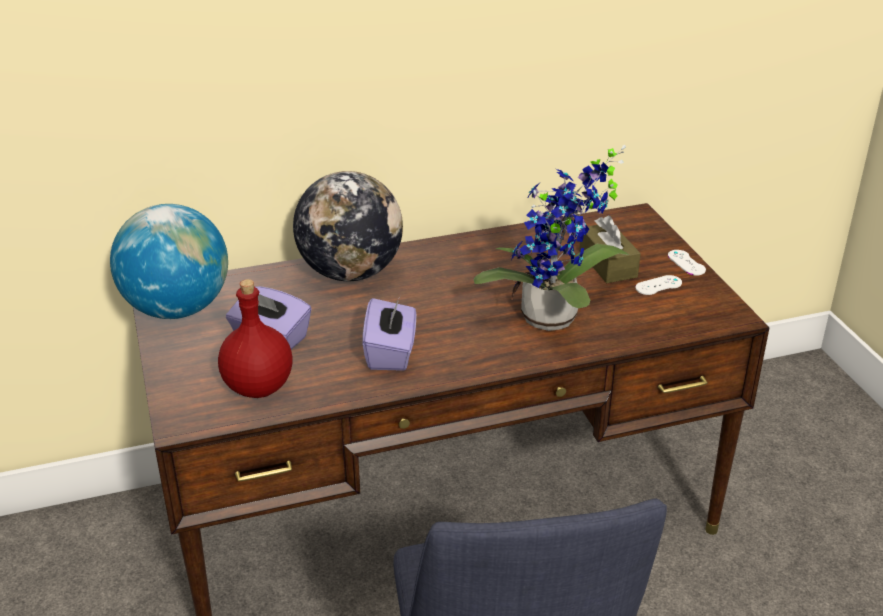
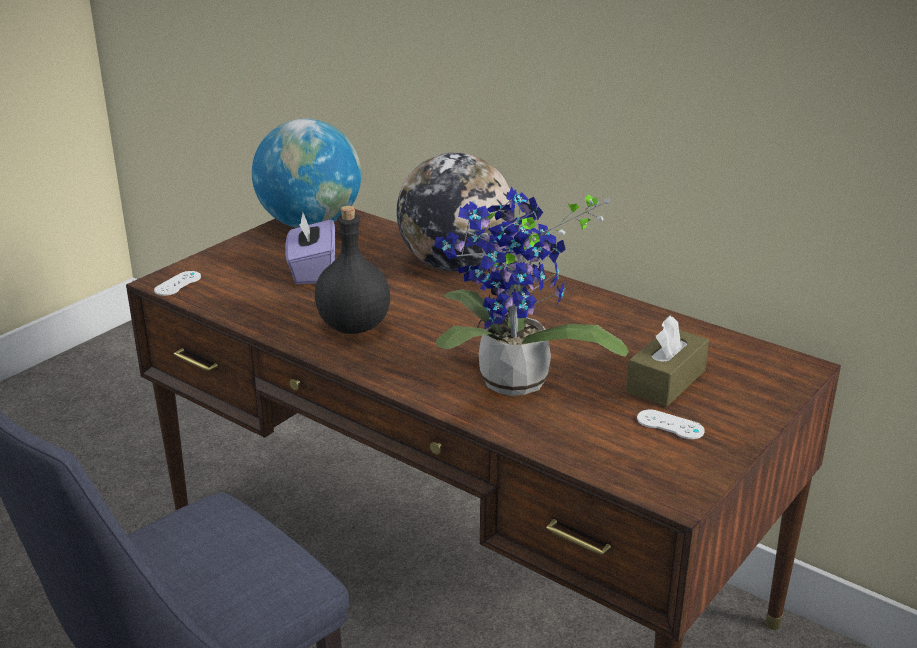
camera: 55 degrees right, 5 degrees down
red bottle [218,279,293,398] -> none
purple tissue box [362,298,416,371] -> black bottle [315,205,390,334]
white game controller [668,250,706,275] -> white game controller moved to [154,271,201,296]

